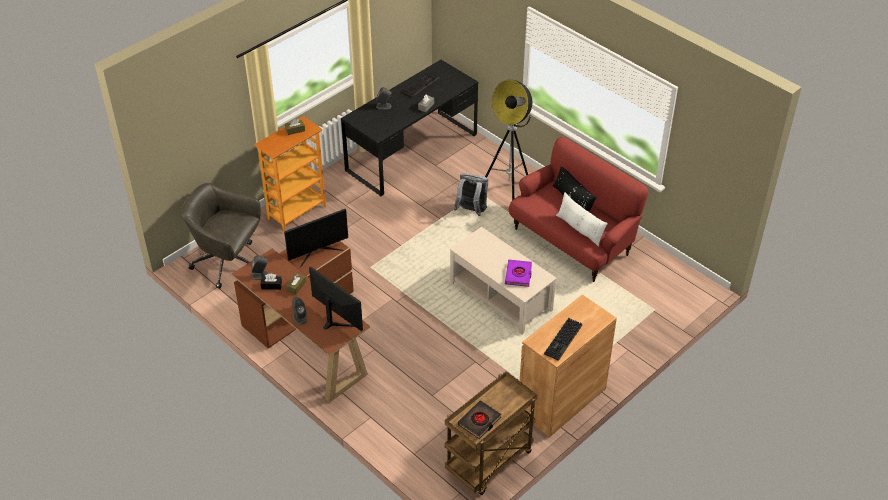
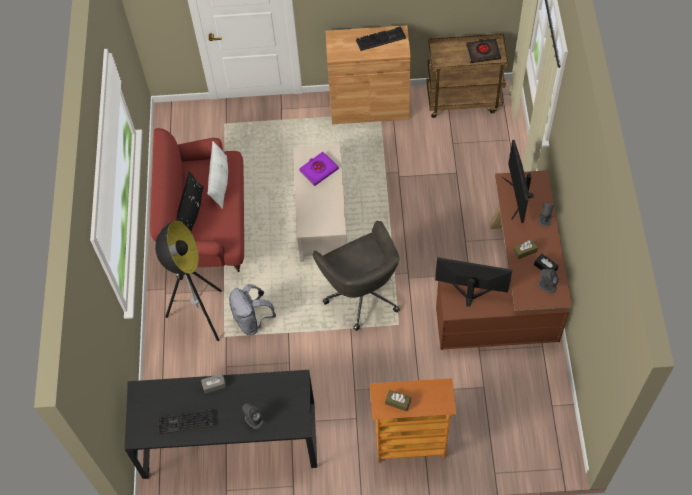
camera: 135 degrees left, 15 degrees up
grey office chair [182,183,261,289] -> grey office chair moved to [312,221,400,331]

